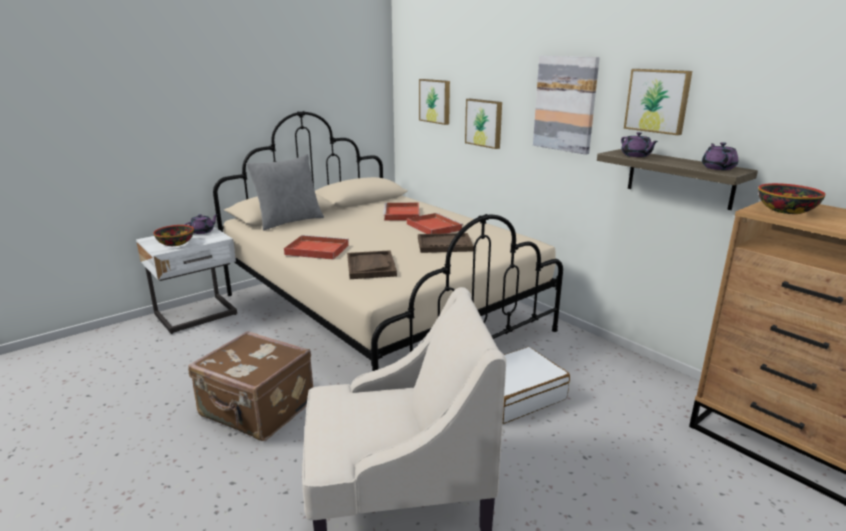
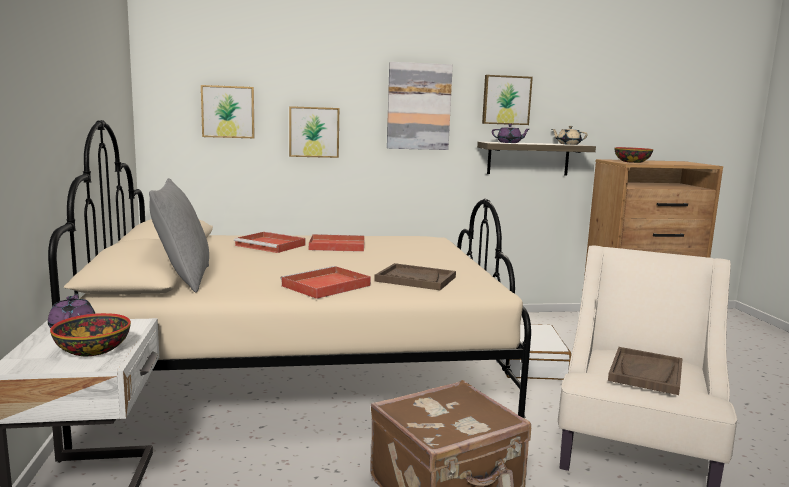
camera: 60 degrees left, 10 degrees down
brown tray [418,233,474,253] -> brown tray moved to [608,347,683,395]
purple teapot [702,142,738,170] -> beige teapot [552,126,587,145]

